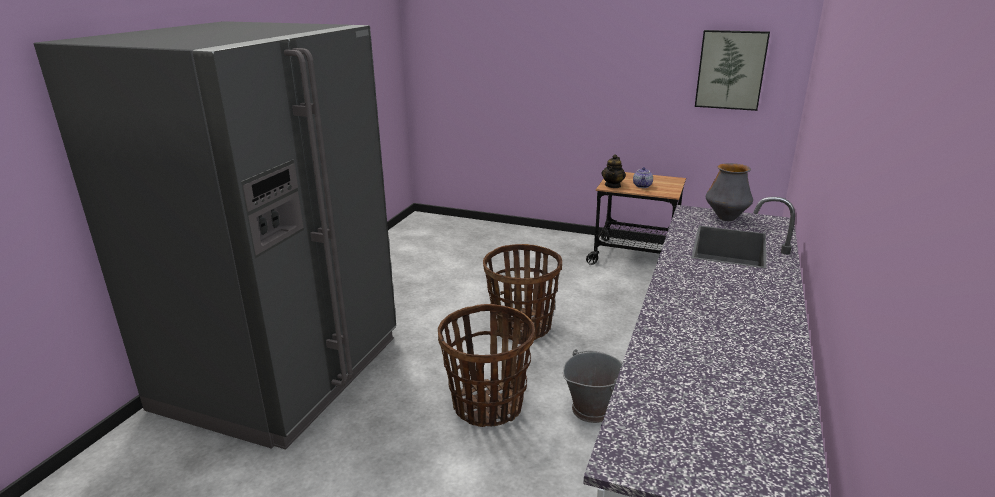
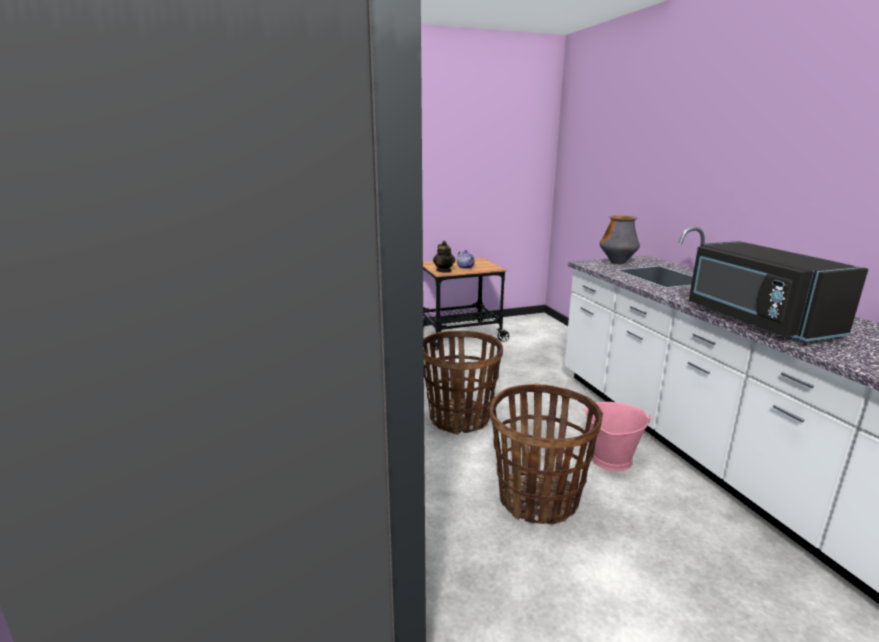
camera: 40 degrees left, 5 degrees down
grey bucket [563,349,623,423] -> pink bucket [583,402,652,471]
picture [695,30,770,111] -> none
none -> black microwave [689,241,868,342]

